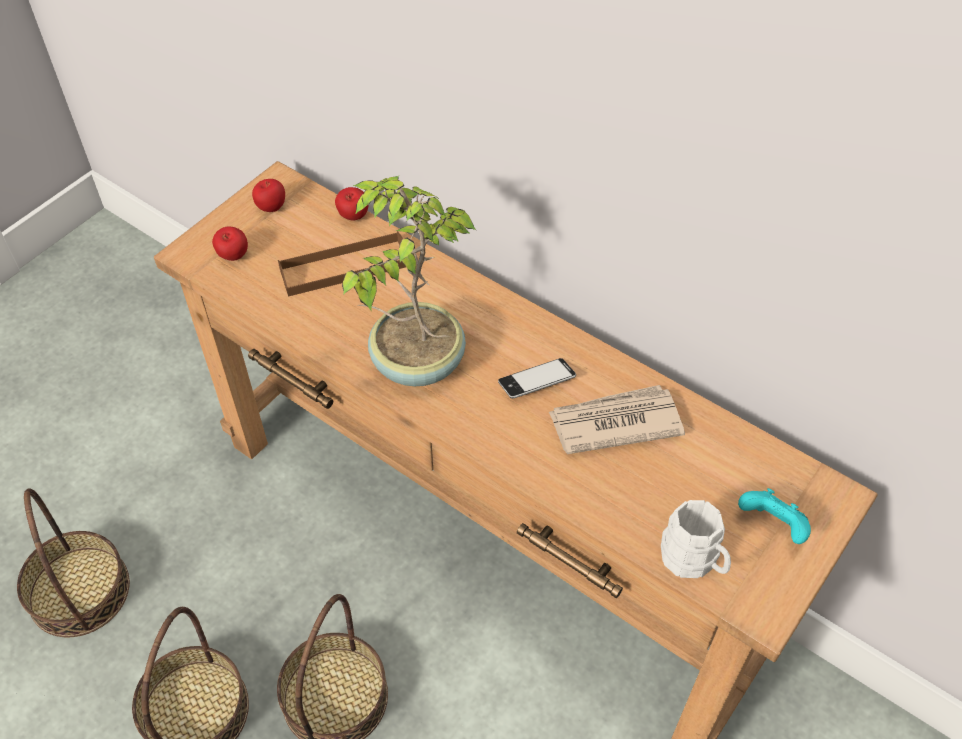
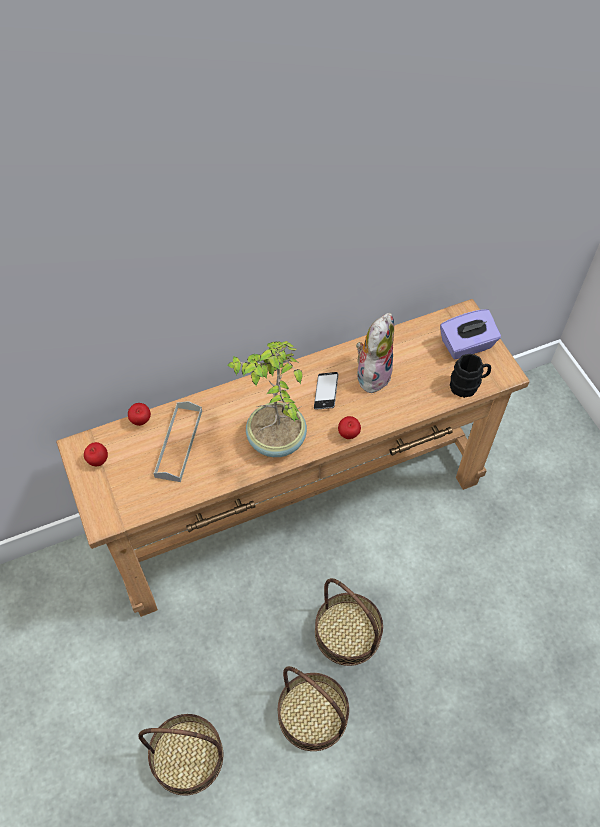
camera: 60 degrees left, 5 degrees up
apple [212,226,248,261] -> apple moved to [338,416,361,439]
brown tray [278,231,406,297] -> grey tray [153,401,202,482]
newspaper [549,385,685,454] -> plush toy [356,313,394,394]
white mug [661,500,731,578] -> black mug [450,354,491,398]
turquoise game controller [738,488,811,544] -> purple tissue box [440,309,501,359]

